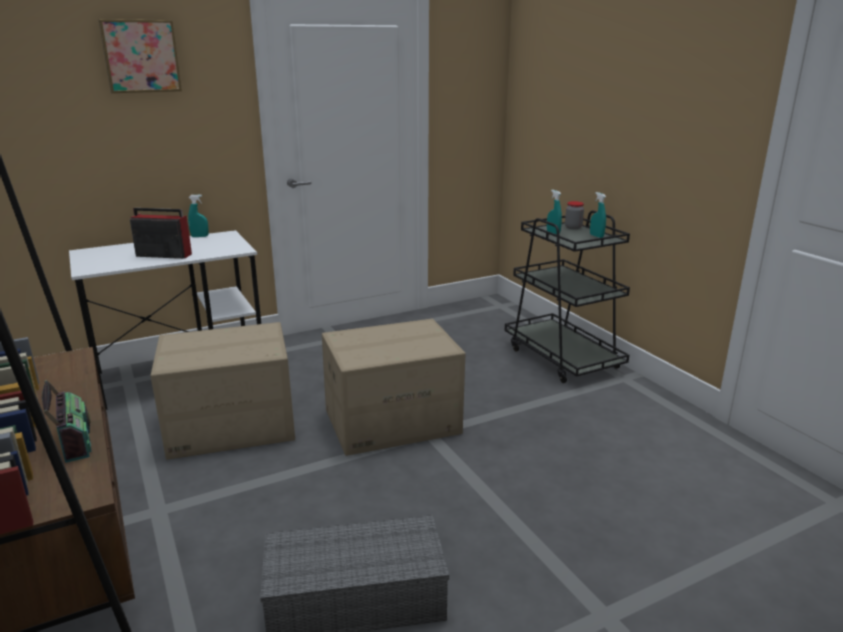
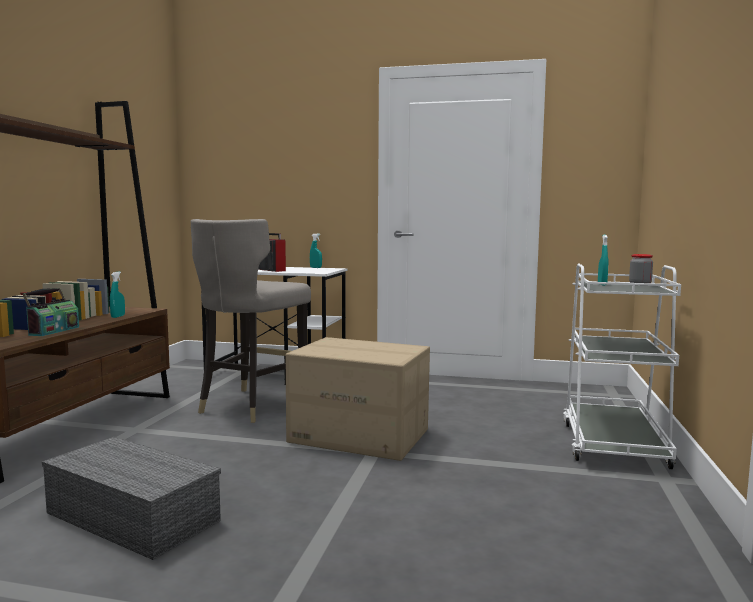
camera: 40 degrees right, 15 degrees down
picture [98,19,182,93] -> none
cardboard box [150,322,295,460] -> grey stool [191,219,311,423]
black cart [505,211,630,383] -> white cart [563,264,681,469]
turquoise spray bottle [590,192,606,238] -> turquoise spray bottle moved to [110,272,125,318]

